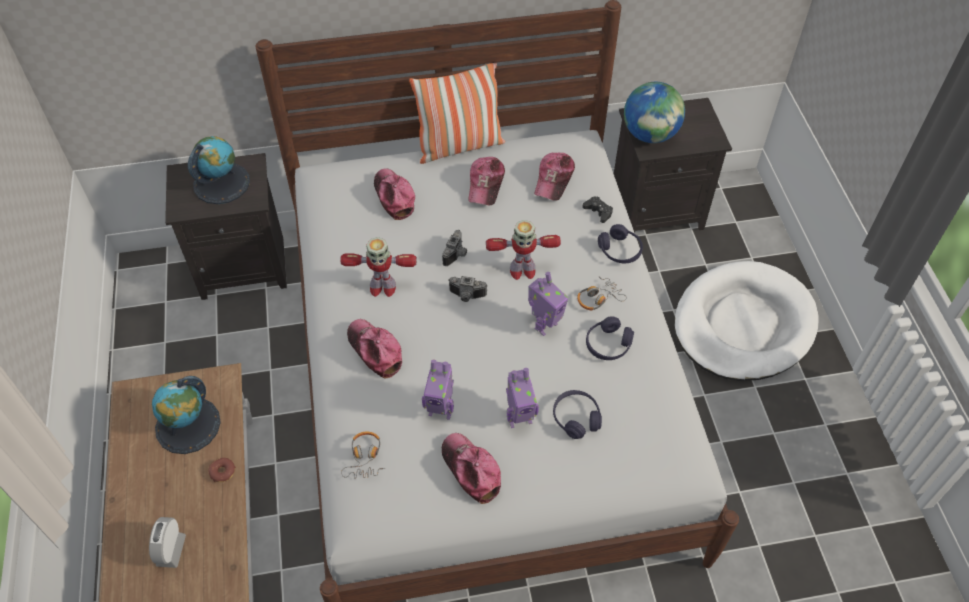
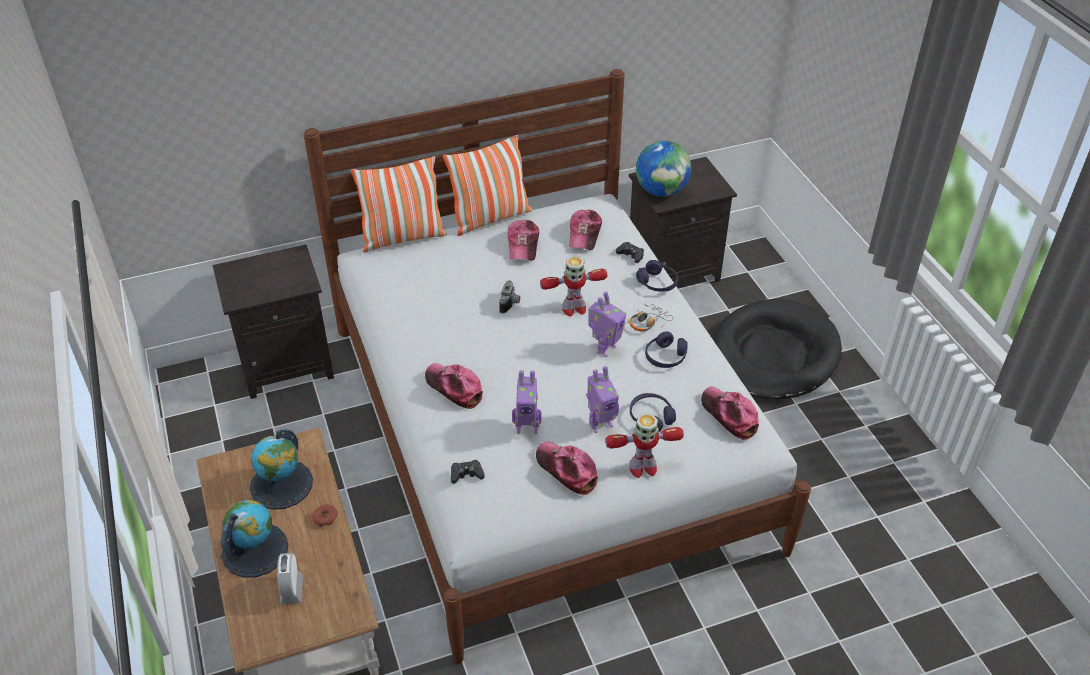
camera: 10 degrees left, 10 degrees down
globe [188,136,250,204] -> globe moved to [220,500,289,578]
toy robot [340,237,417,297] -> toy robot moved to [605,413,684,478]
headphones [341,431,385,479] -> black game controller [451,460,485,484]
cap [374,168,415,220] -> cap moved to [701,386,759,440]
camera [448,276,487,302] -> none
white dog bed [675,261,819,380] -> black dog bed [712,299,842,400]
none -> pillow [351,156,447,252]

